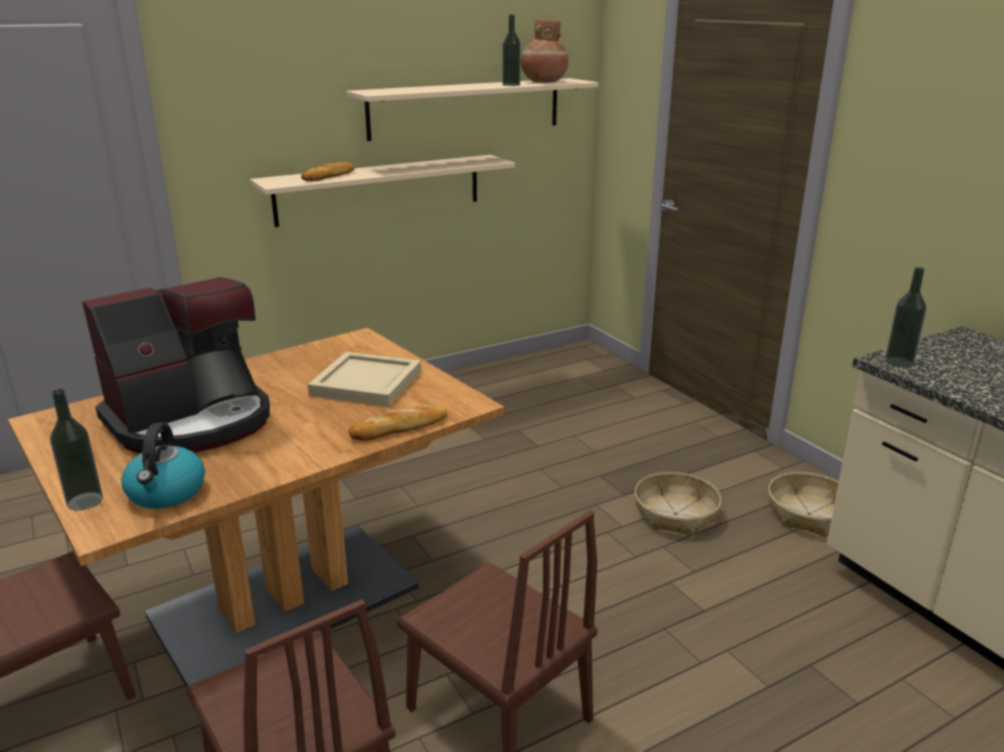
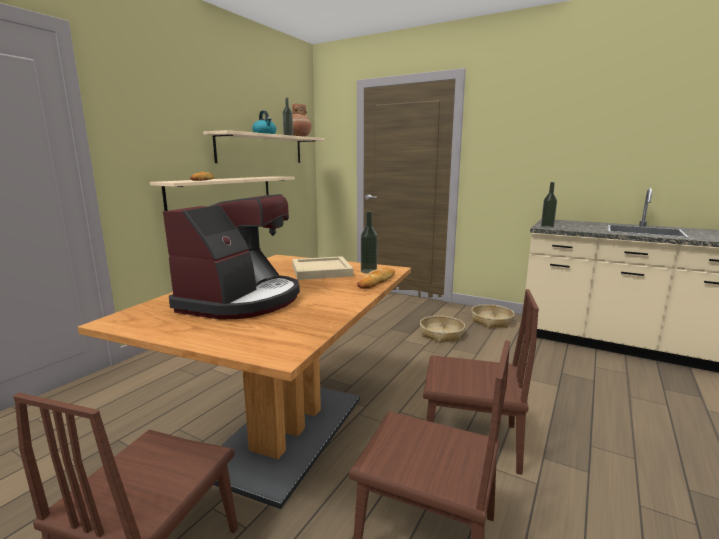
camera: 30 degrees left, 10 degrees down
bottle [50,389,103,511] -> bottle moved to [361,211,377,274]
kettle [121,422,205,509] -> kettle moved to [252,110,277,134]

